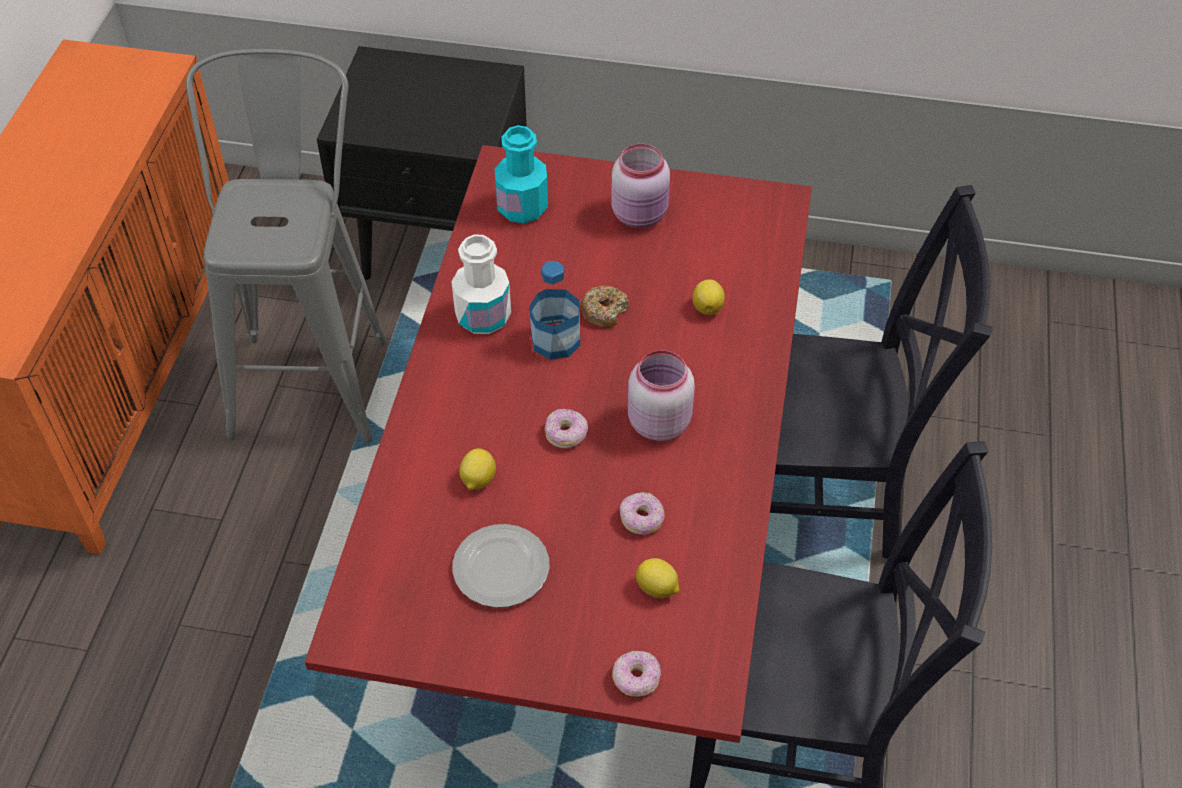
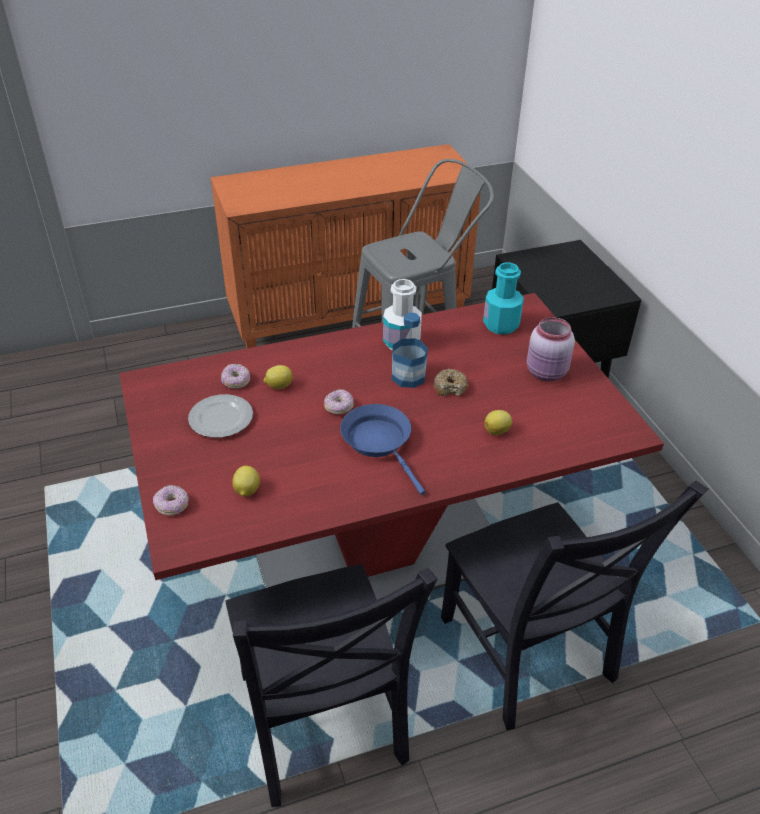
camera: 60 degrees right, 10 degrees down
donut [620,492,665,536] -> donut moved to [221,364,250,389]
pink jar [628,350,695,441] -> blue frying pan [340,404,425,495]

